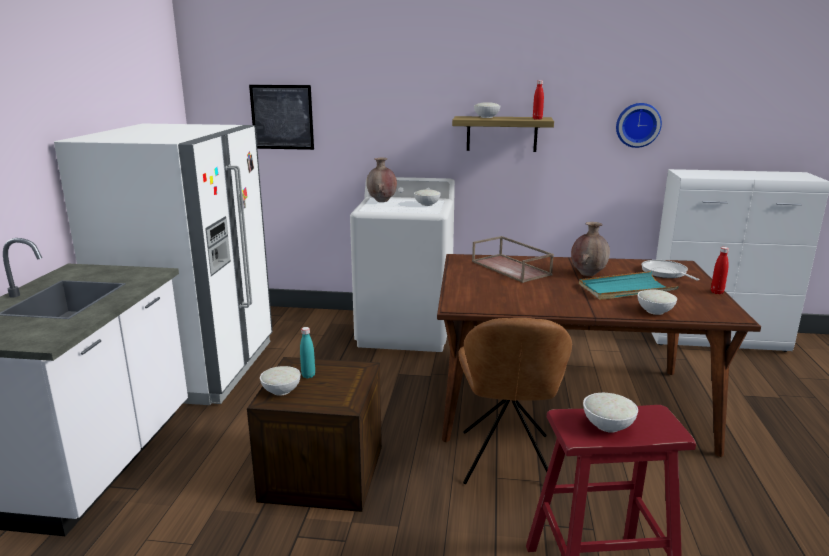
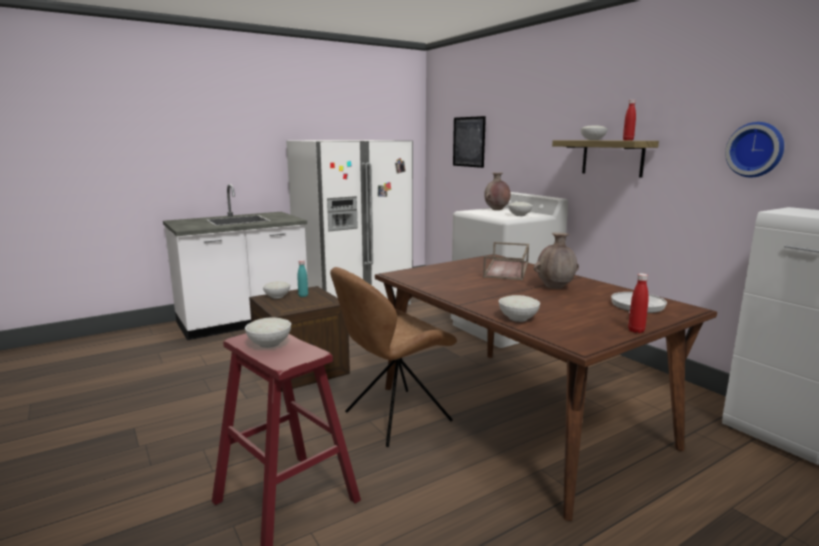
camera: 50 degrees right, 5 degrees down
turquoise tray [579,271,679,300] -> none

